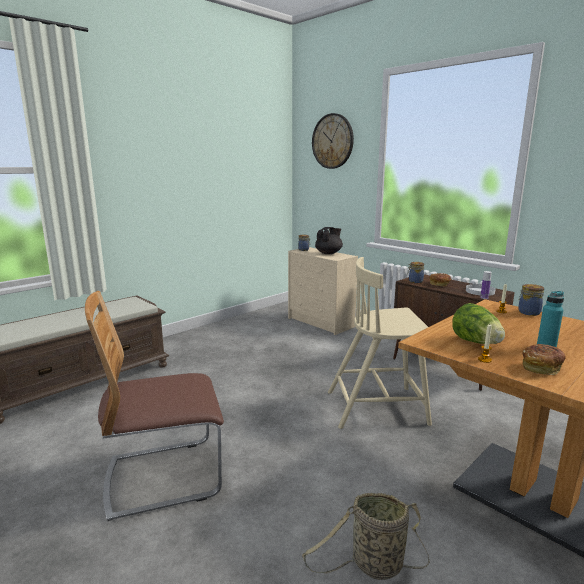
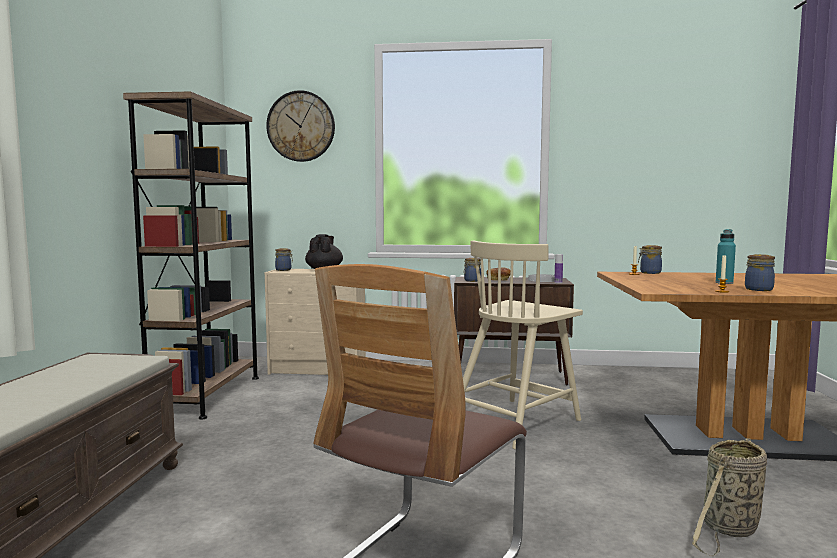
camera: 40 degrees left, 10 degrees down
lettuce [452,303,505,344] -> none
bread [522,344,566,375] -> jar [745,254,775,291]
none -> brown bookcase [123,91,259,419]

